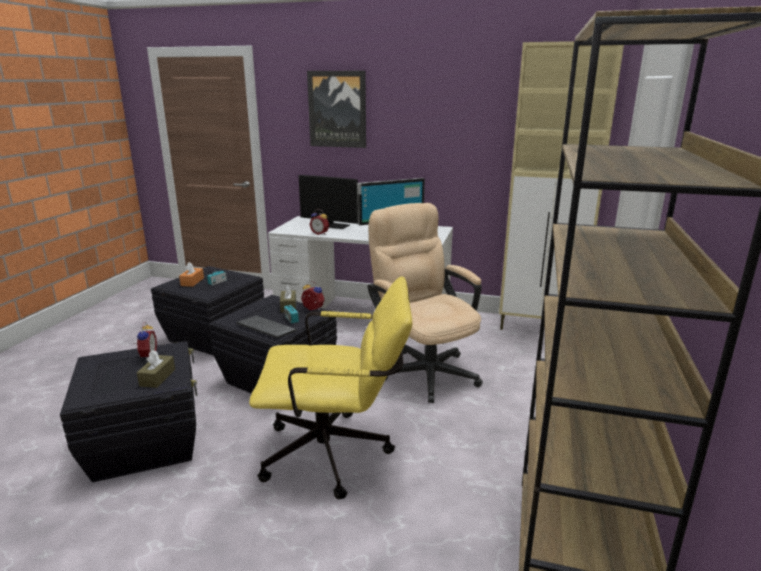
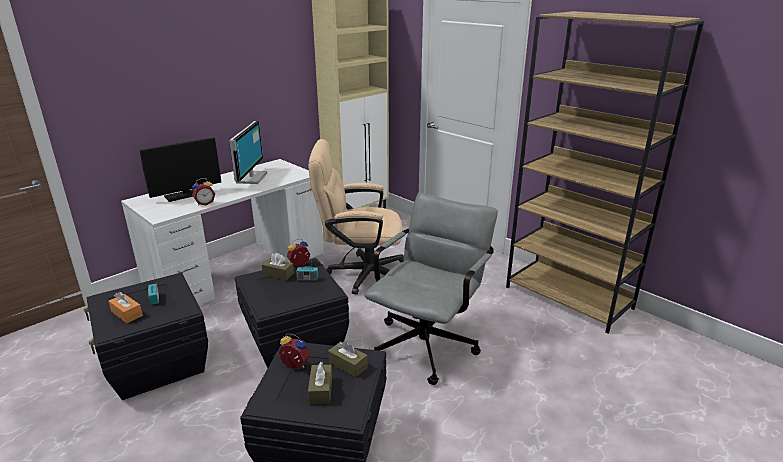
camera: 60 degrees left, 5 degrees up
keyboard [236,315,297,338] -> none
yellow office chair [249,276,412,499] -> grey office chair [364,193,498,385]
picture [307,71,366,148] -> none
none -> brown tissue box [308,362,332,404]

